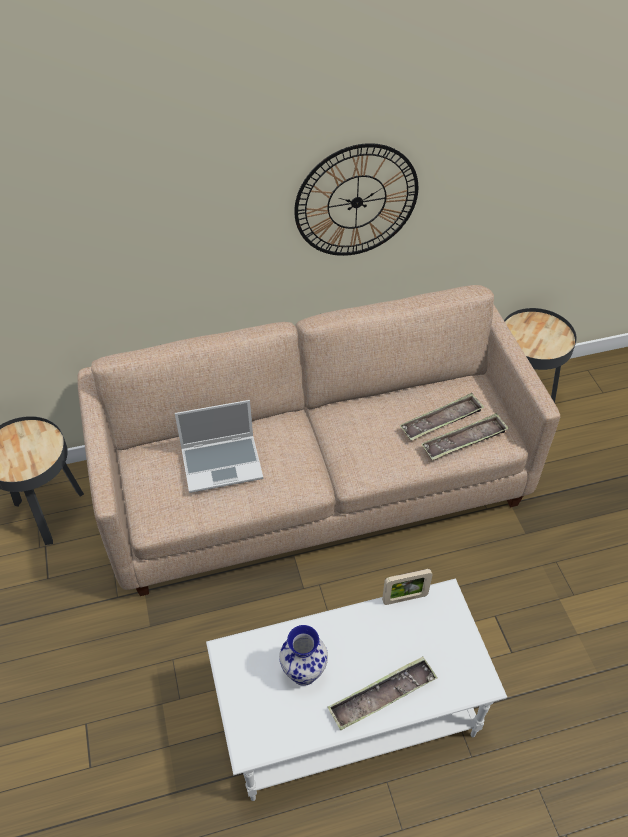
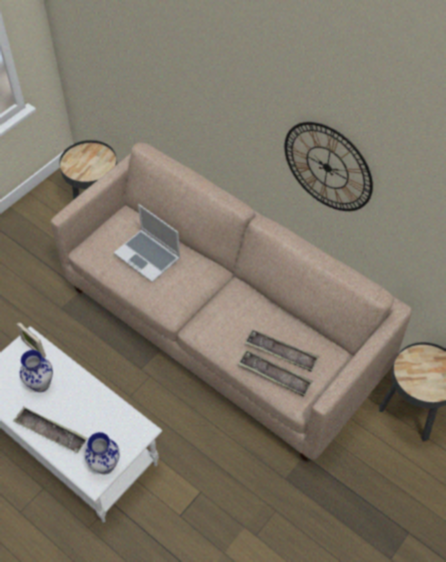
camera: 55 degrees right, 5 degrees up
picture frame [382,569,432,605] -> picture frame moved to [16,322,46,358]
none -> vase [84,432,120,474]

